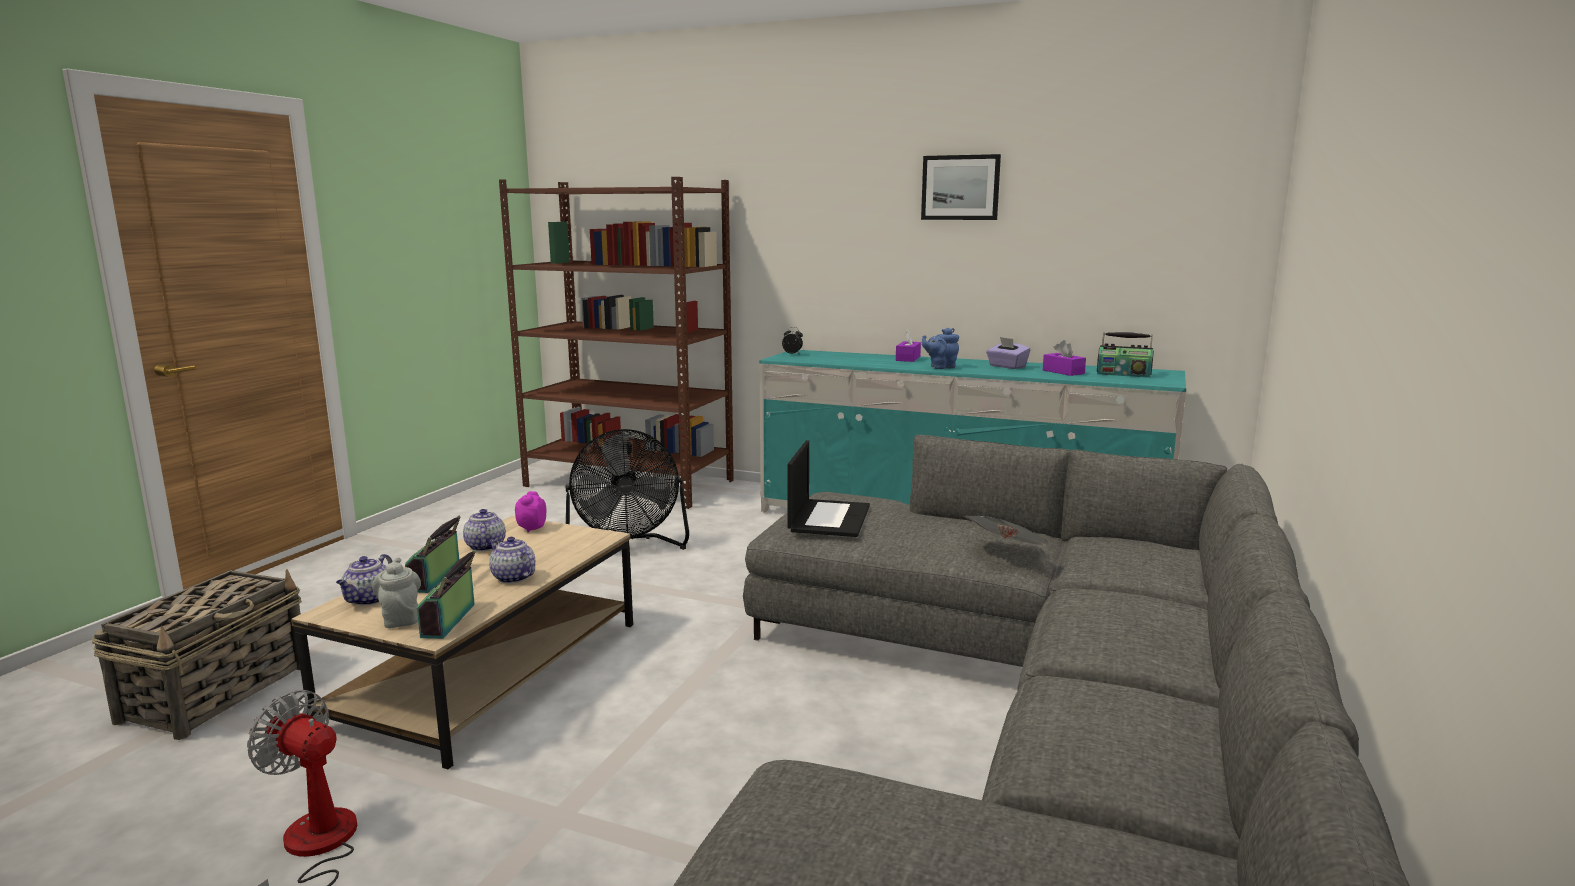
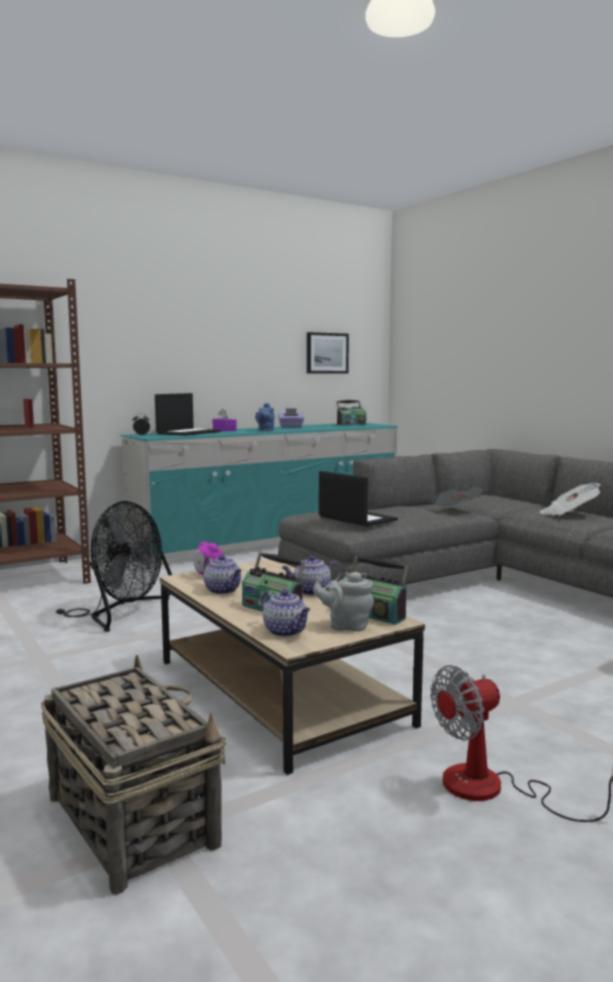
camera: 55 degrees left, 5 degrees down
teapot [463,509,506,551] -> teapot turned 150 degrees counterclockwise [203,555,242,594]
picture [921,154,1001,220] -> picture moved to [307,332,349,373]
purple tissue box [1043,340,1086,376] -> none
none -> laptop [155,393,221,436]
none -> newspaper [540,483,600,515]

